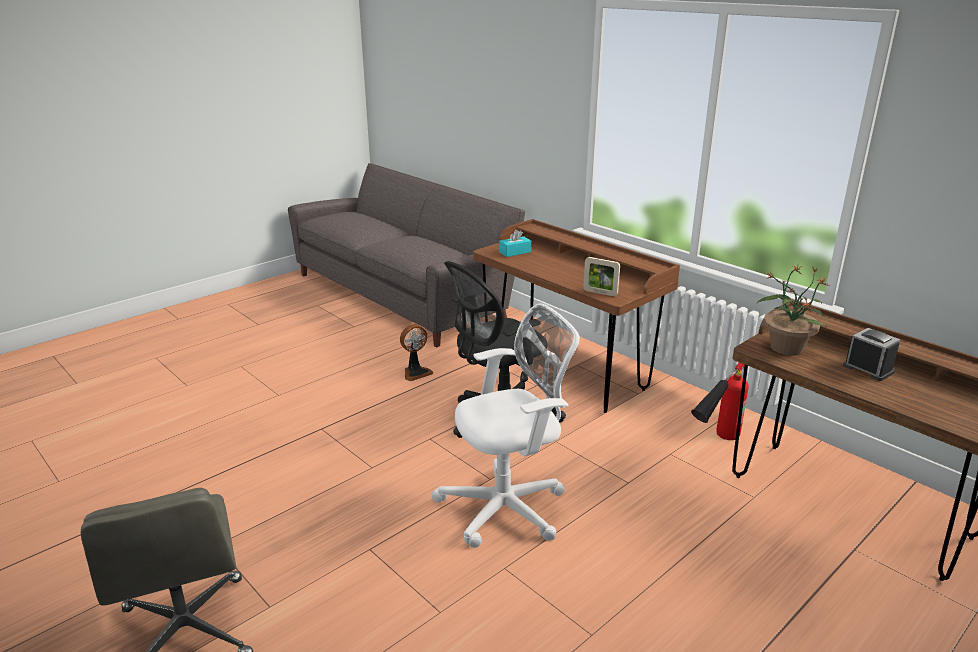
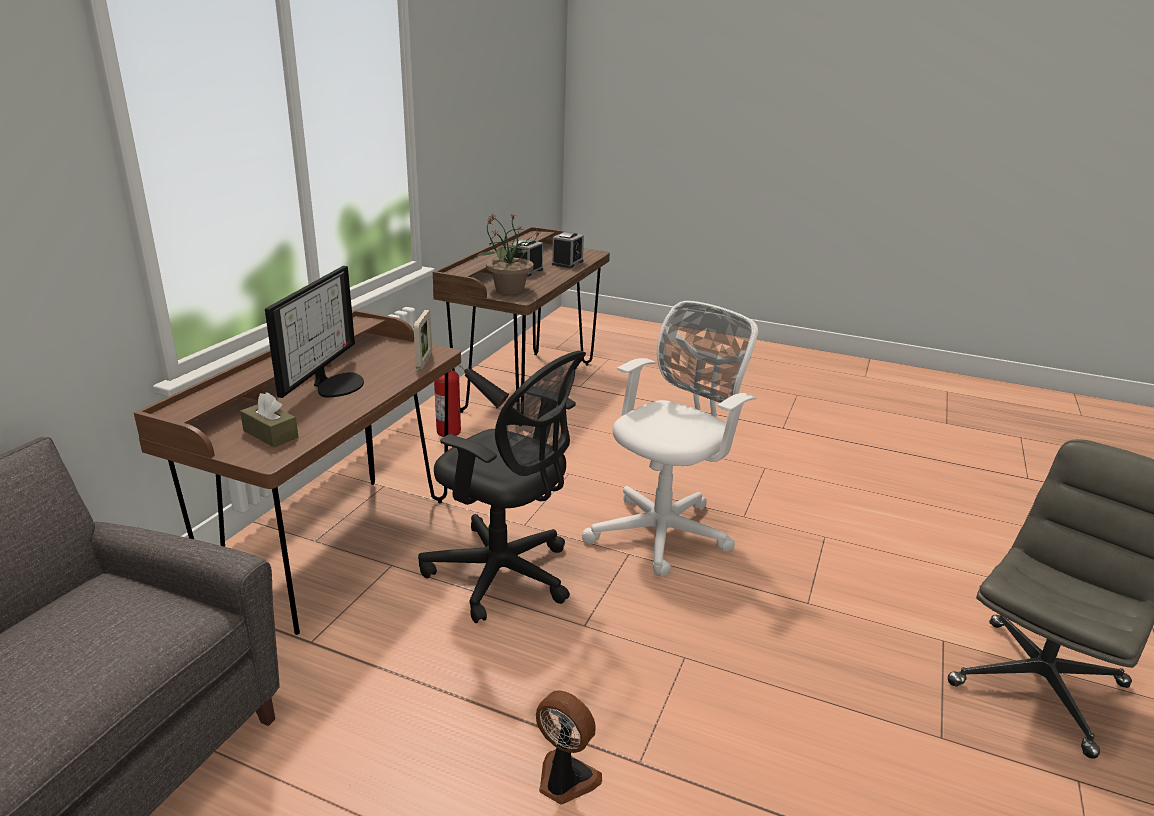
camera: 115 degrees left, 0 degrees up
fan [400,324,433,381] -> fan moved to [536,690,602,804]
white office chair [431,303,580,548] -> white office chair turned 90 degrees clockwise [582,301,758,577]
turquoise tissue box [499,229,531,257] -> brown tissue box [240,392,298,447]
none -> monitor [265,266,364,398]
none -> alarm clock [552,232,584,268]

